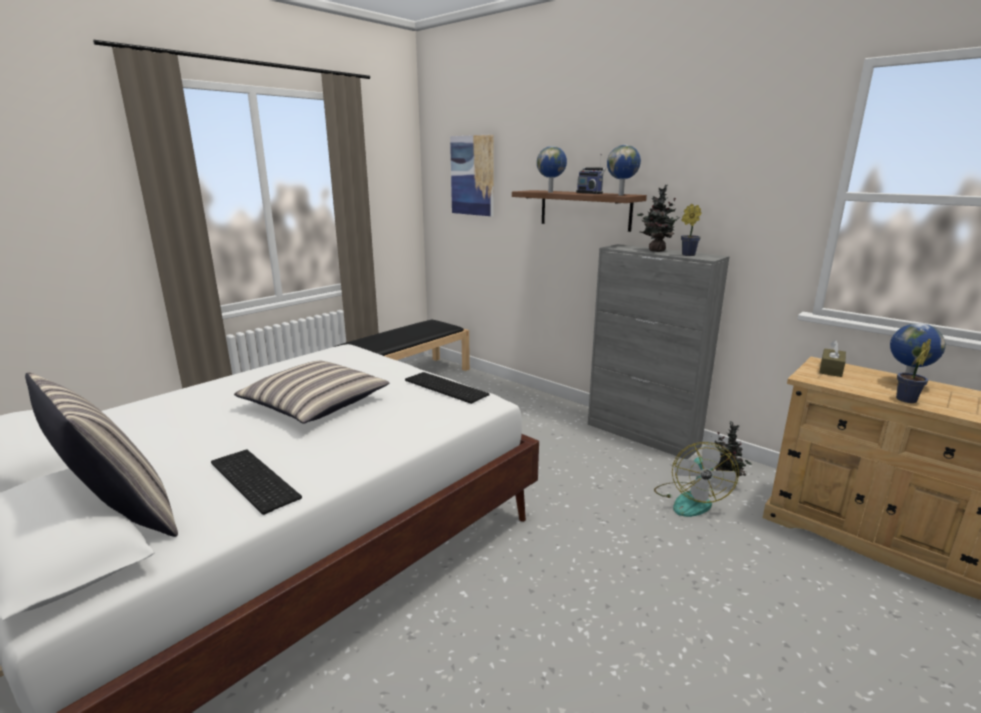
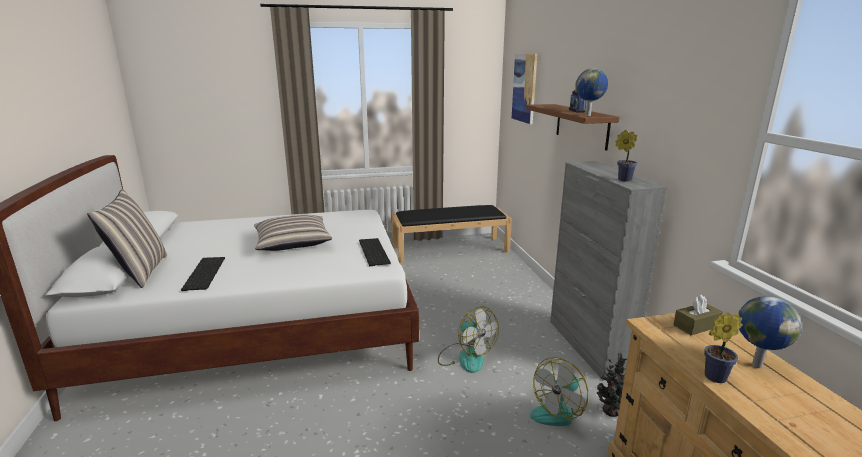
camera: 35 degrees right, 0 degrees up
globe [537,146,567,193] -> none
potted plant [637,184,679,252] -> none
none -> fan [438,307,499,373]

